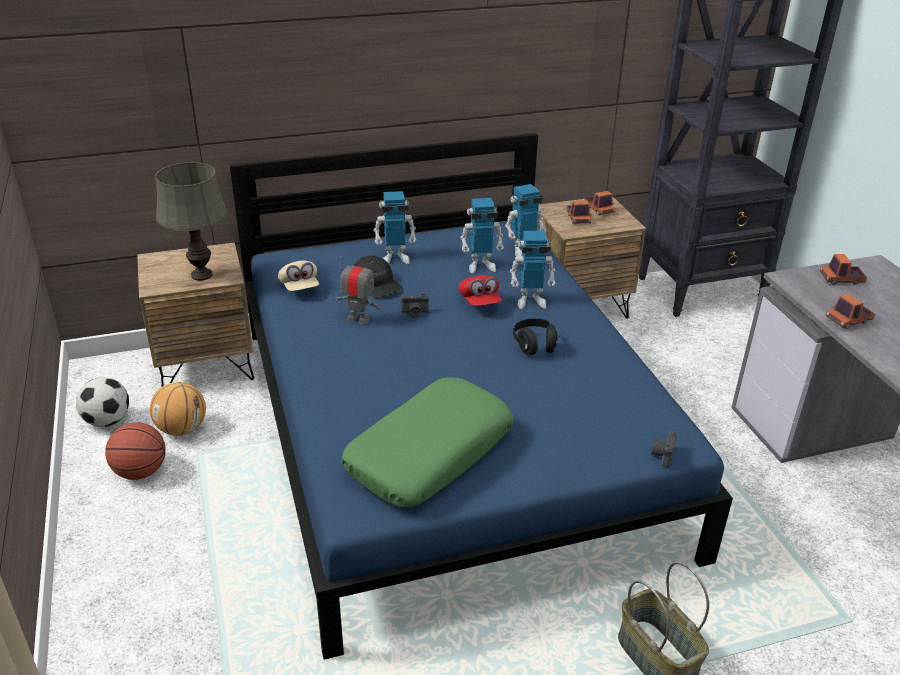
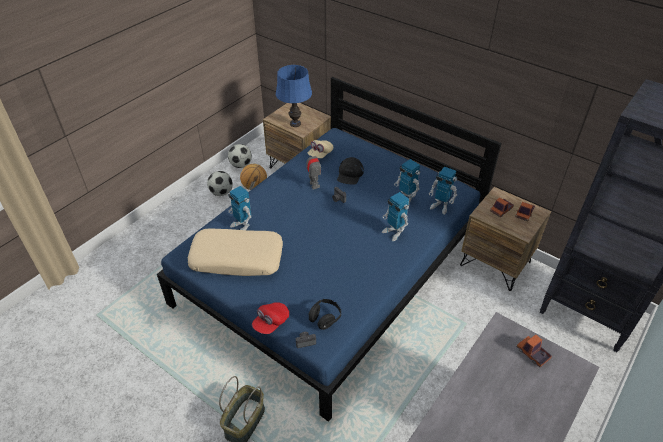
camera: 55 degrees right, 10 degrees up
basketball [105,422,166,480] -> football [207,171,233,196]
grey table lamp [155,162,228,281] -> blue table lamp [276,65,312,127]
green pillow [342,377,513,507] -> beige pillow [188,229,283,276]
toy robot [374,191,416,264] -> toy robot moved to [228,186,252,230]
red cap [458,275,502,306] -> red cap moved to [252,302,289,334]
black headphones [513,319,558,356] -> black headphones moved to [309,299,341,330]
toy truck [826,294,875,329] -> none

